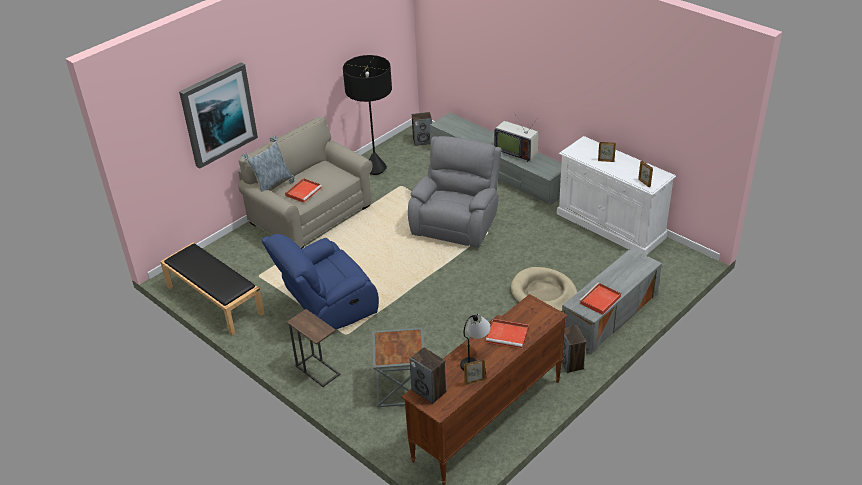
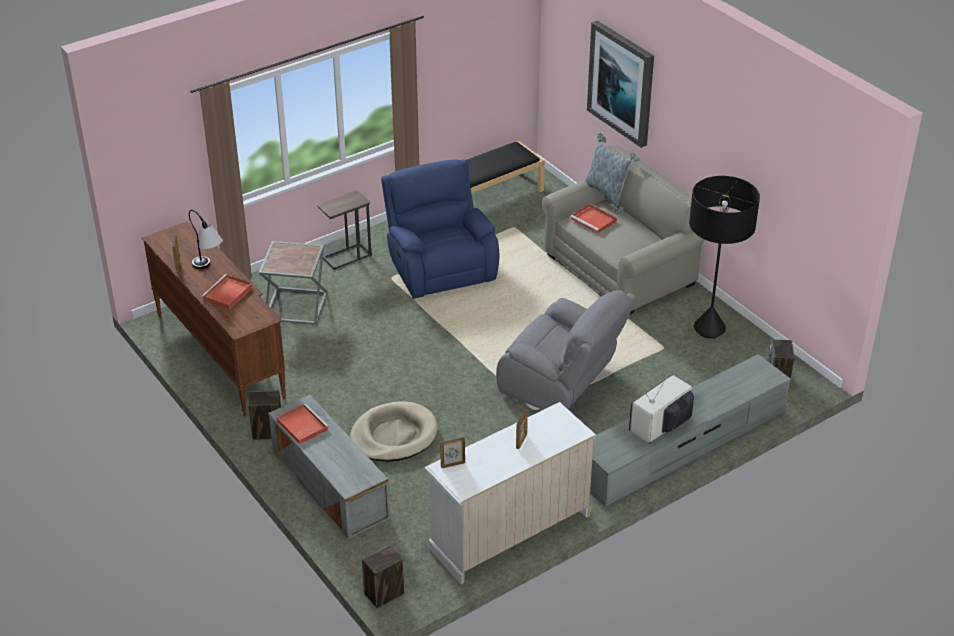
camera: 100 degrees right, 0 degrees up
speaker [409,347,447,404] -> speaker moved to [362,544,404,608]

